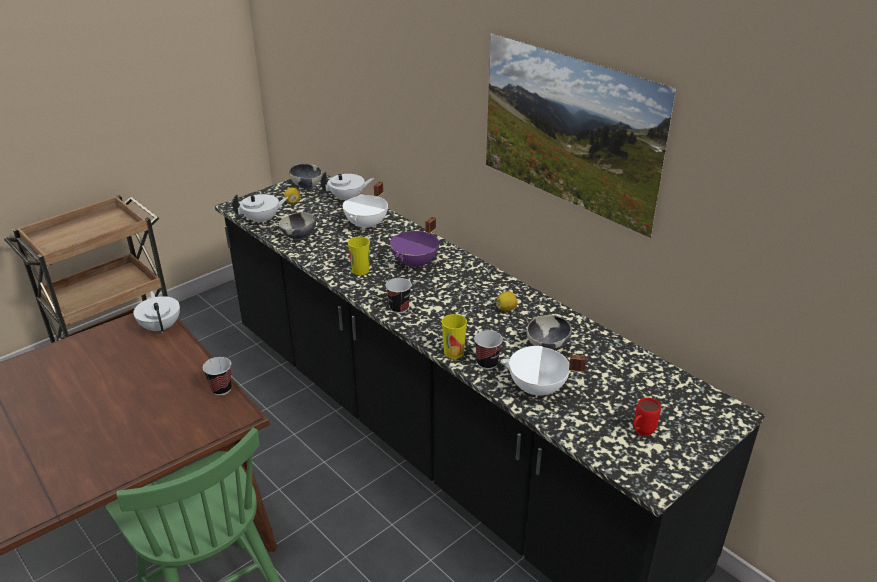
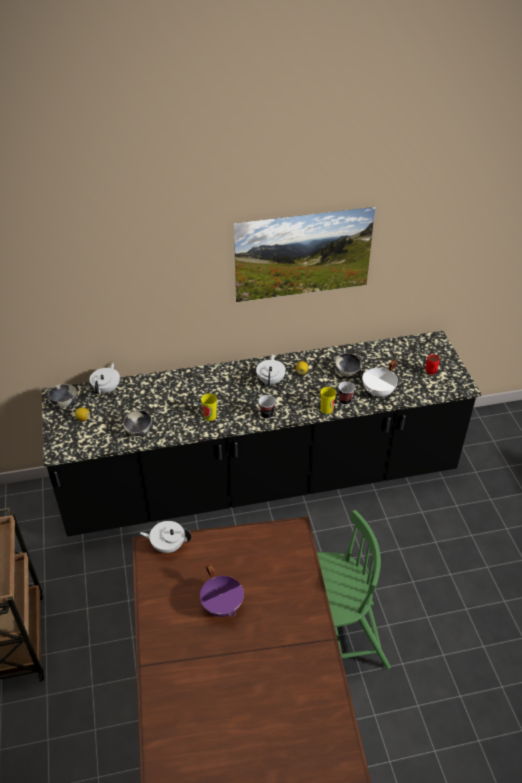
camera: 60 degrees left, 10 degrees up
cup [203,357,232,396] -> none
white teapot [232,194,289,225] -> white teapot moved to [256,354,286,386]
white cooking pot [343,181,388,230] -> none
purple cooking pot [390,217,439,269] -> purple cooking pot moved to [200,563,244,617]

